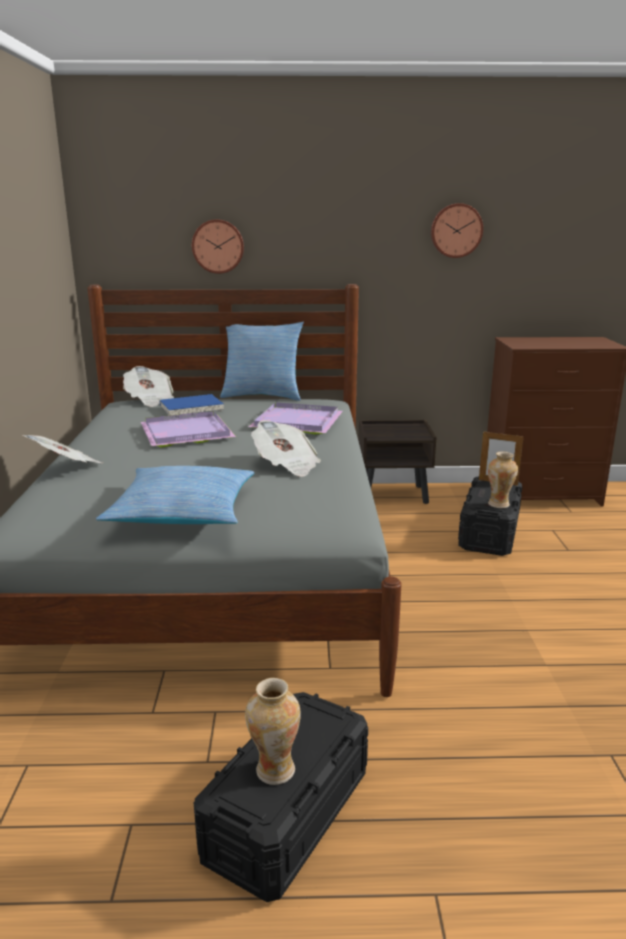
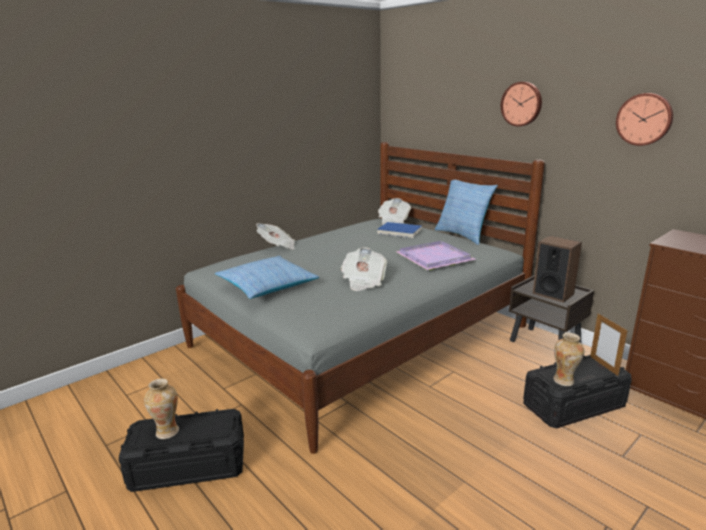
camera: 50 degrees right, 0 degrees up
purple tray [141,411,236,448] -> none
wall clock [192,219,244,274] -> wall clock moved to [501,82,542,127]
none -> speaker [533,236,582,302]

